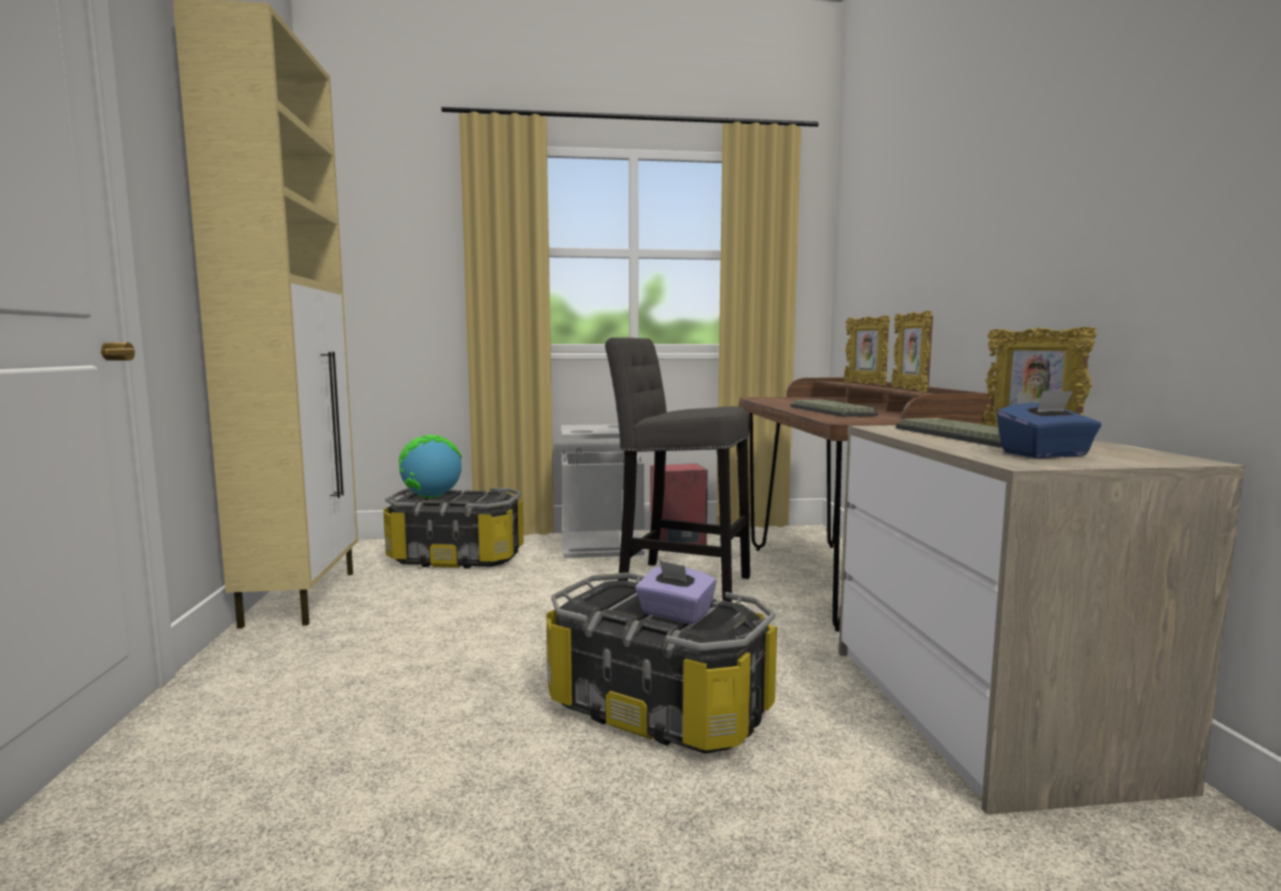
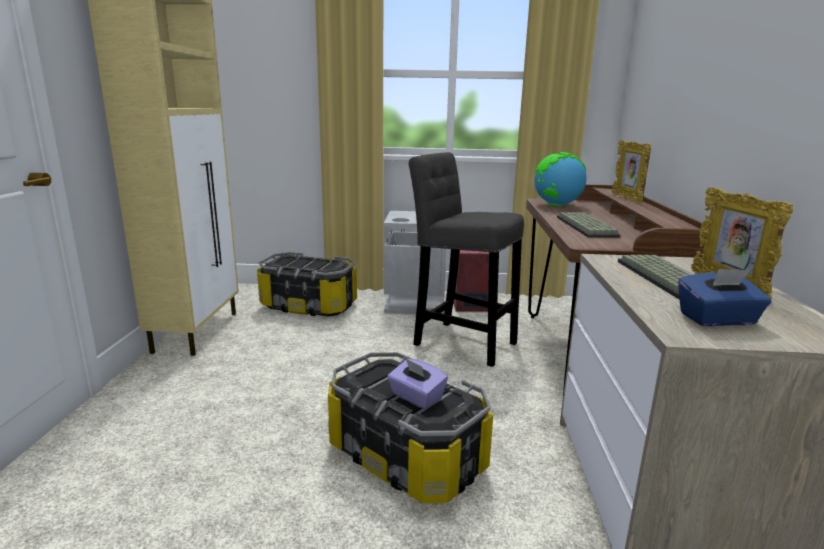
camera: 10 degrees right, 10 degrees up
globe [399,435,462,498] -> globe moved to [534,152,587,206]
picture frame [891,311,933,392] -> none

